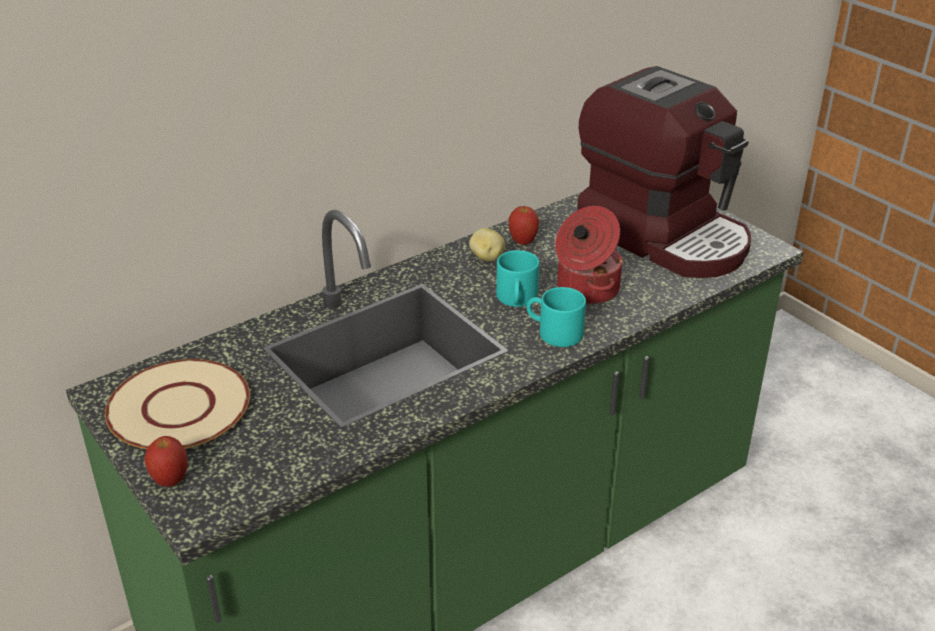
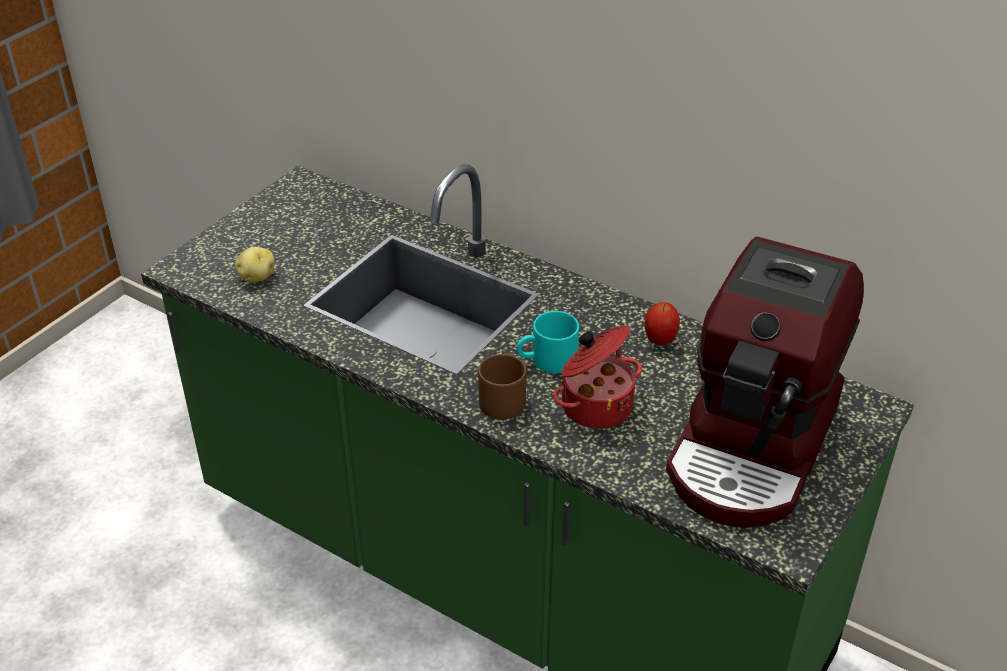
camera: 70 degrees right, 5 degrees up
beige plate [105,359,250,449] -> none
apple [144,436,188,487] -> none
potato [469,228,505,262] -> potato moved to [235,247,275,283]
turquoise mug [527,287,586,347] -> brown mug [478,353,526,419]

